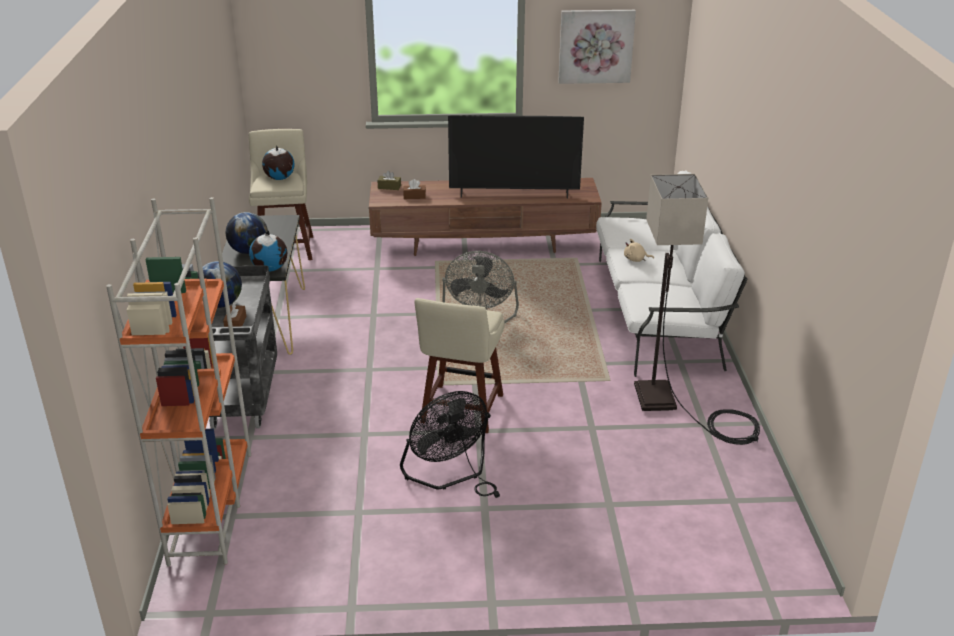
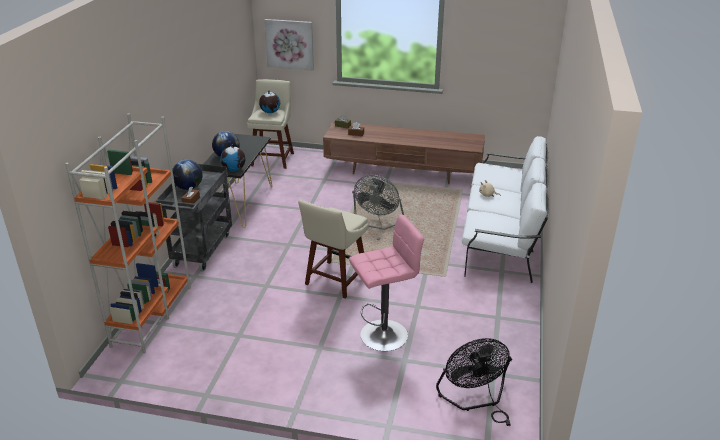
camera: 15 degrees right, 0 degrees up
black fan [400,391,500,498] -> black fan moved to [436,338,512,426]
television [448,115,584,199] -> none
picture [558,10,636,84] -> picture moved to [264,19,314,71]
floor lamp [634,174,760,445] -> none
none -> pink stool [349,215,424,351]

